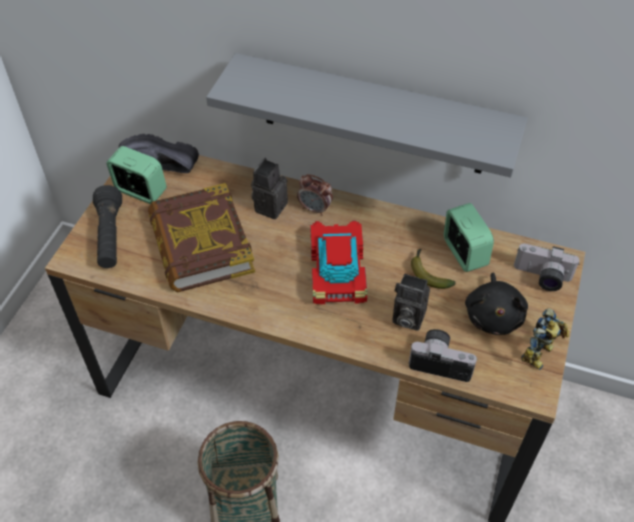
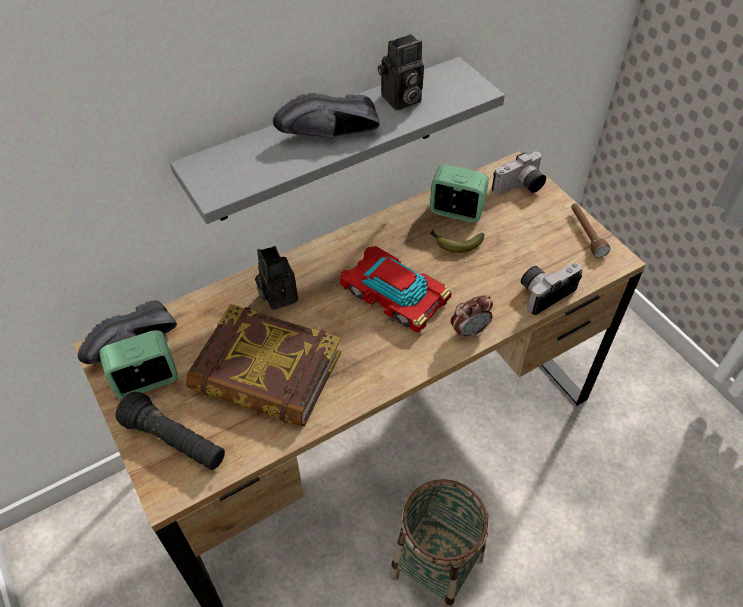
camera: 50 degrees left, 0 degrees up
alarm clock [297,174,333,216] -> alarm clock moved to [451,295,493,340]
camera [392,274,430,331] -> camera moved to [378,34,424,110]
black plush toy [465,273,528,335] -> none
toy robot [521,308,569,370] -> brown flashlight [571,203,610,258]
none -> black shoe [273,93,380,139]

